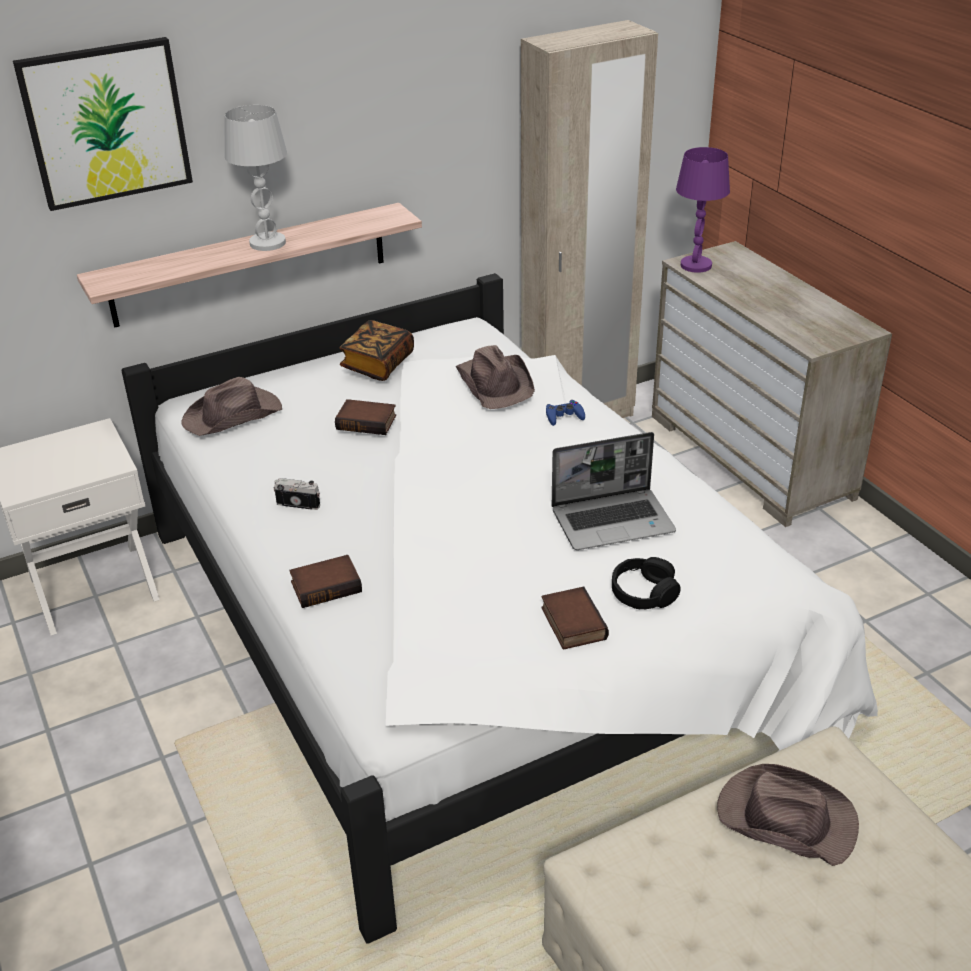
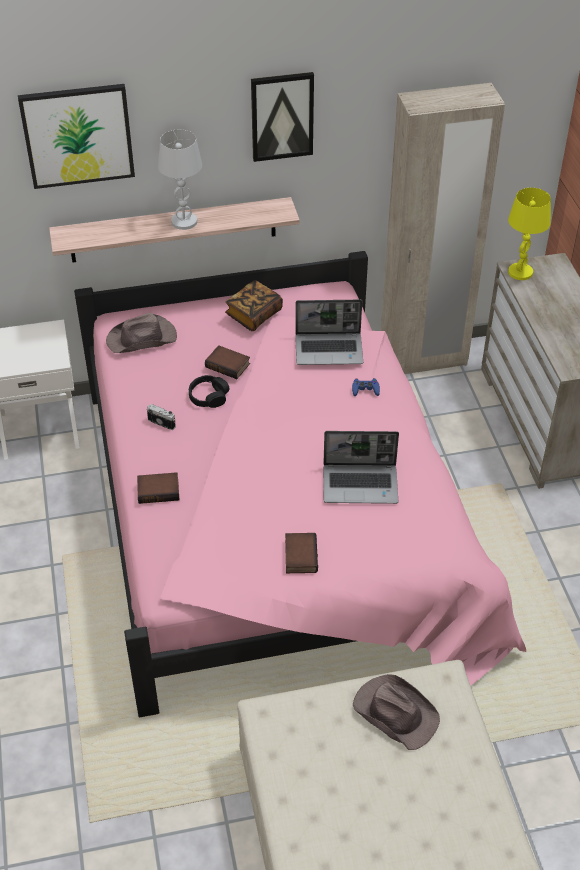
camera: 15 degrees right, 10 degrees up
white bed [121,273,878,944] -> pink bed [74,251,526,717]
brown hat [456,345,535,409] -> laptop [295,300,363,365]
black headphones [612,557,681,610] -> black headphones moved to [189,375,229,408]
purple table lamp [676,147,730,273] -> yellow table lamp [508,188,551,280]
none -> picture [251,72,314,162]

